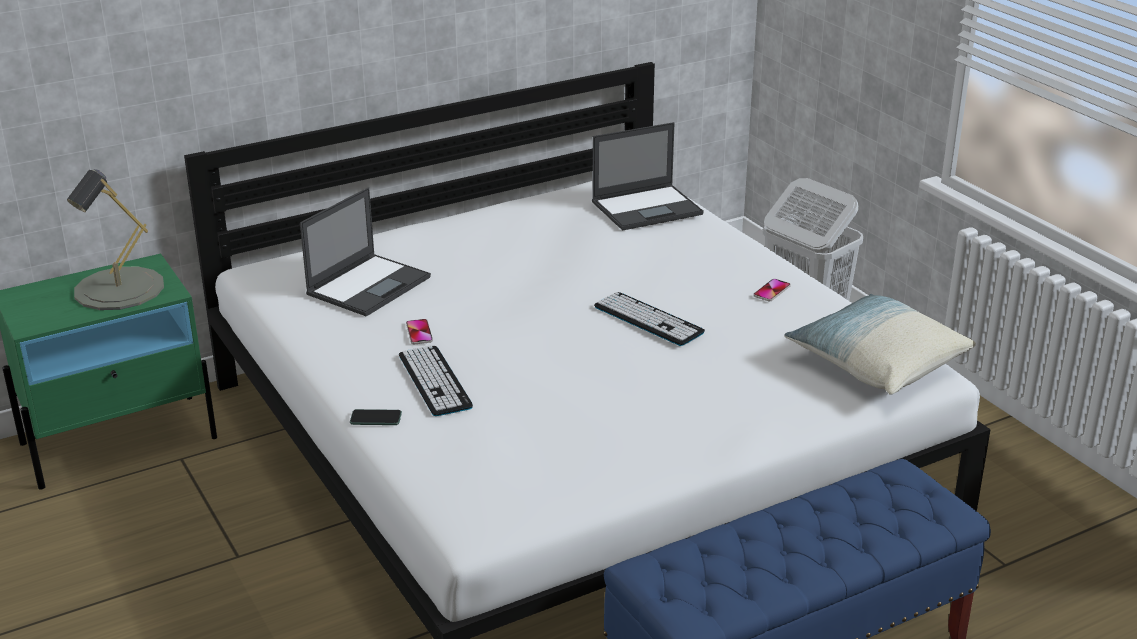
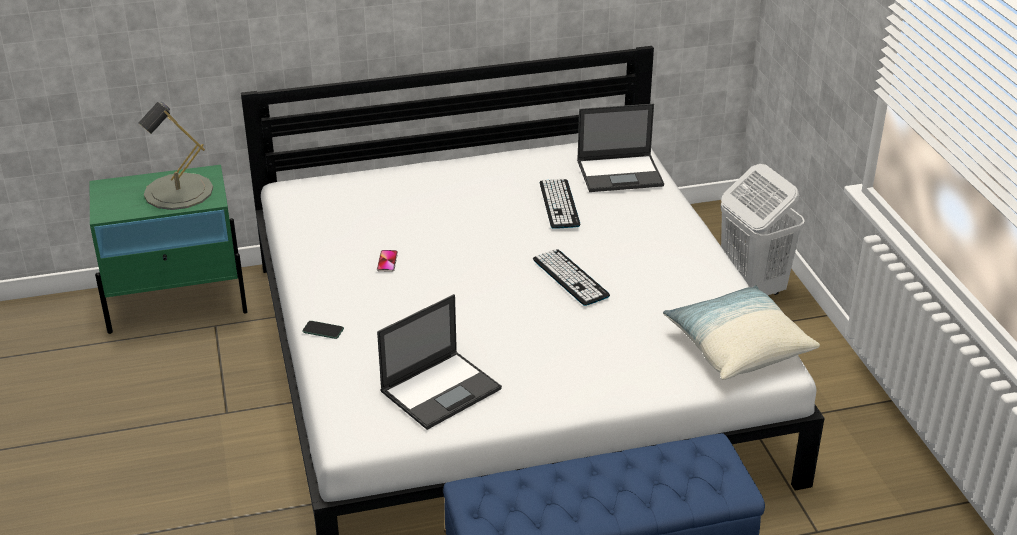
camera: 15 degrees right, 5 degrees up
laptop [300,187,431,316] -> laptop moved to [377,294,502,430]
keyboard [399,345,473,416] -> keyboard moved to [540,179,580,229]
phone [753,279,791,301] -> none

